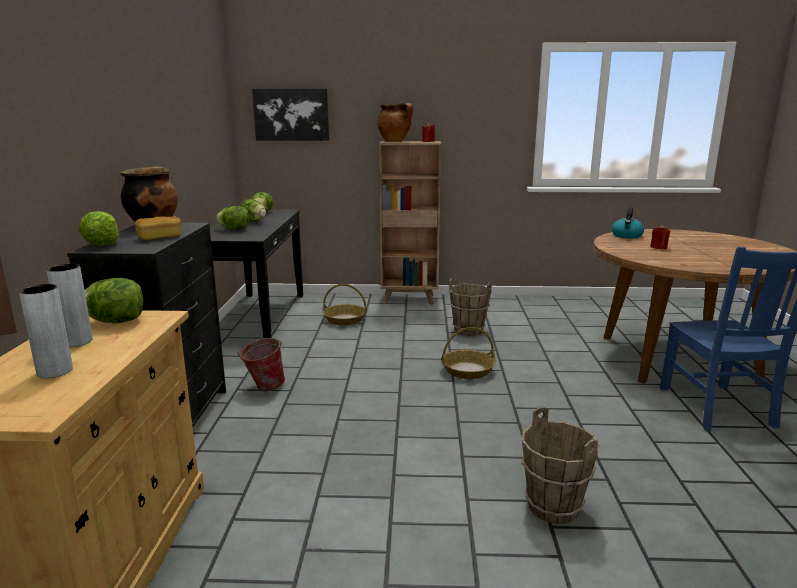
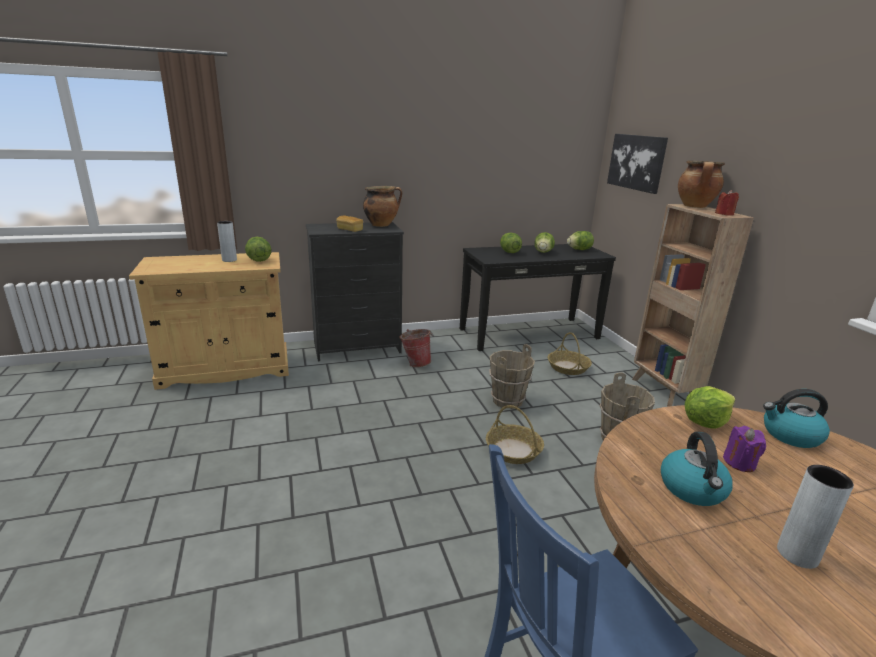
camera: 70 degrees right, 5 degrees up
grey vase [19,284,73,378] -> grey vase moved to [777,465,854,569]
lettuce [79,211,119,246] -> lettuce moved to [685,386,736,429]
brown bucket [522,407,600,524] -> brown bucket moved to [489,344,535,409]
red candle [650,225,671,249] -> purple candle [723,426,766,472]
none -> kettle [661,431,733,506]

